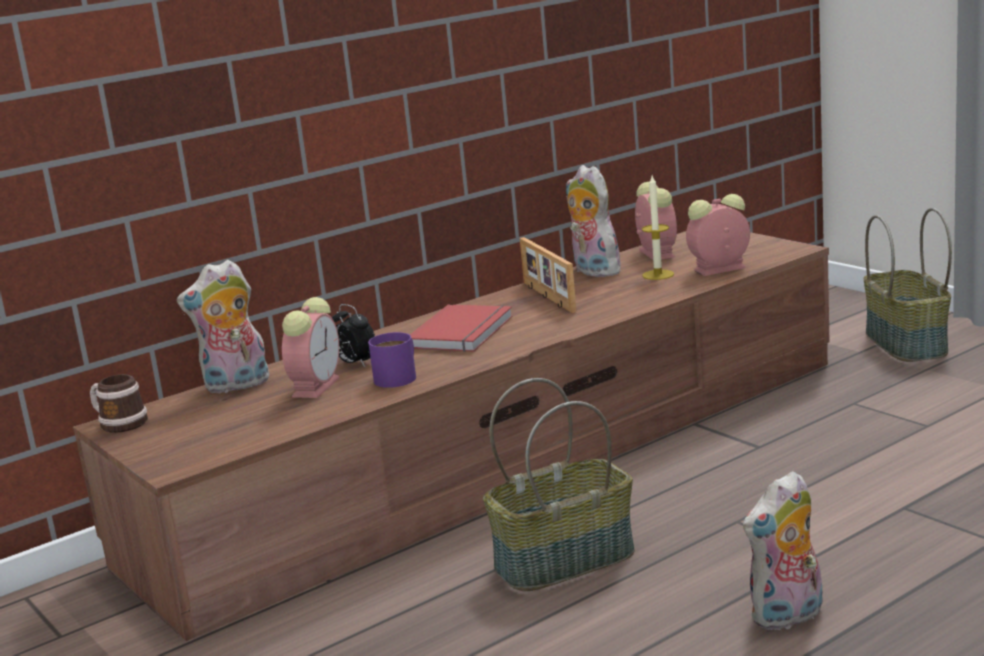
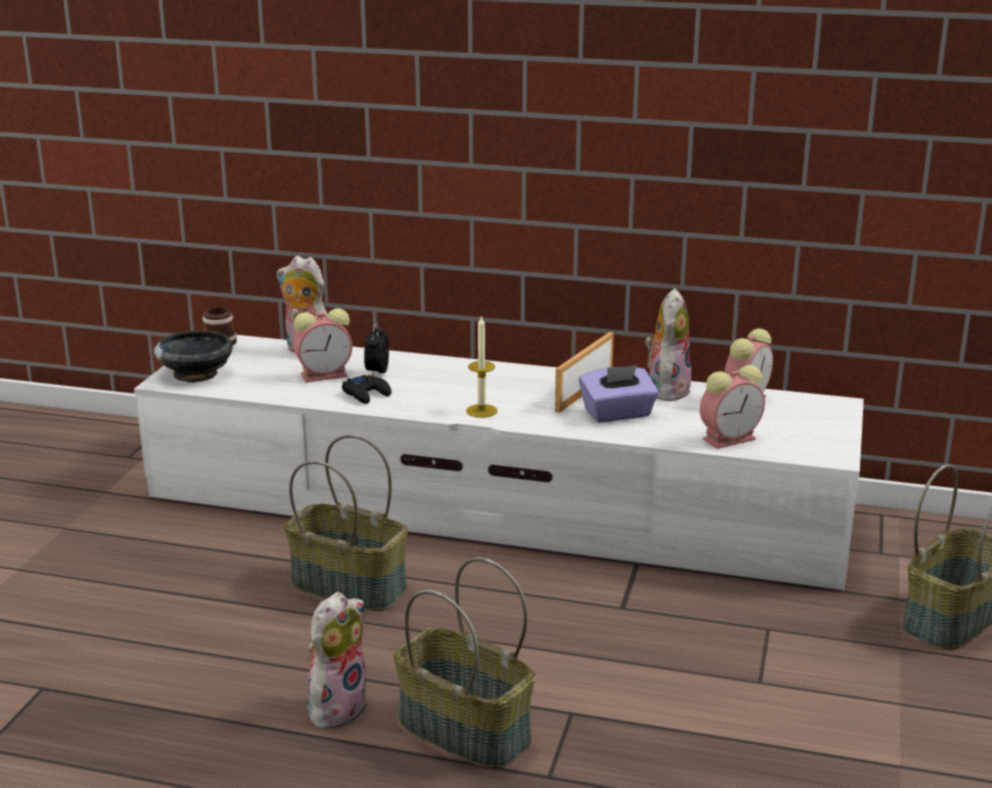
camera: 50 degrees right, 5 degrees up
brown tv stand [73,231,829,641] -> white tv stand [134,335,864,590]
purple mug [368,332,416,388] -> black game controller [342,375,391,404]
red book [410,304,513,352] -> none
candle [642,176,674,280] -> candle moved to [466,315,498,418]
alarm clock [686,194,750,276] -> alarm clock turned 120 degrees clockwise [700,365,765,449]
plush toy [743,471,827,630] -> plush toy turned 105 degrees clockwise [307,592,368,729]
none -> black bowl [154,330,233,383]
none -> basket [393,557,536,770]
none -> purple tissue box [579,365,659,423]

